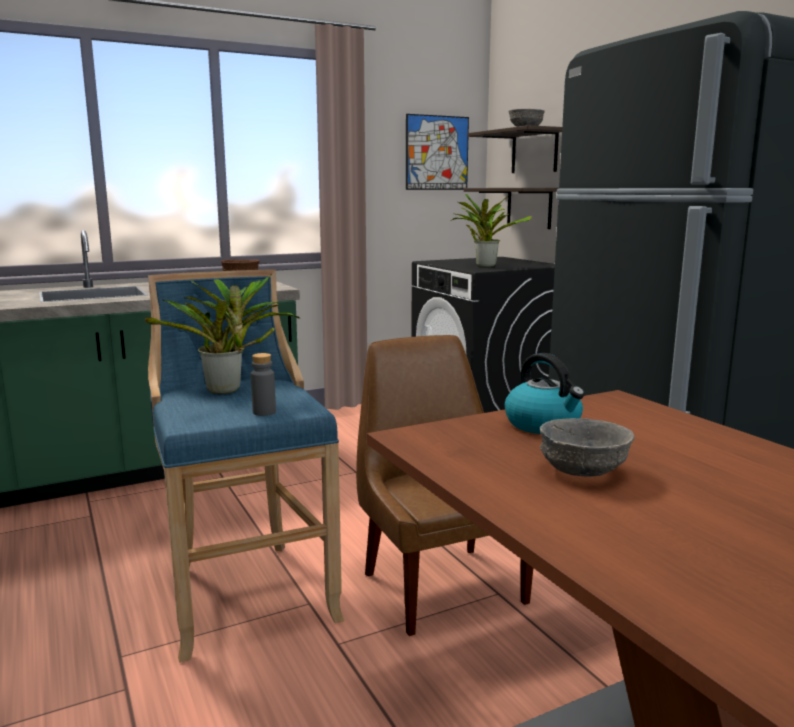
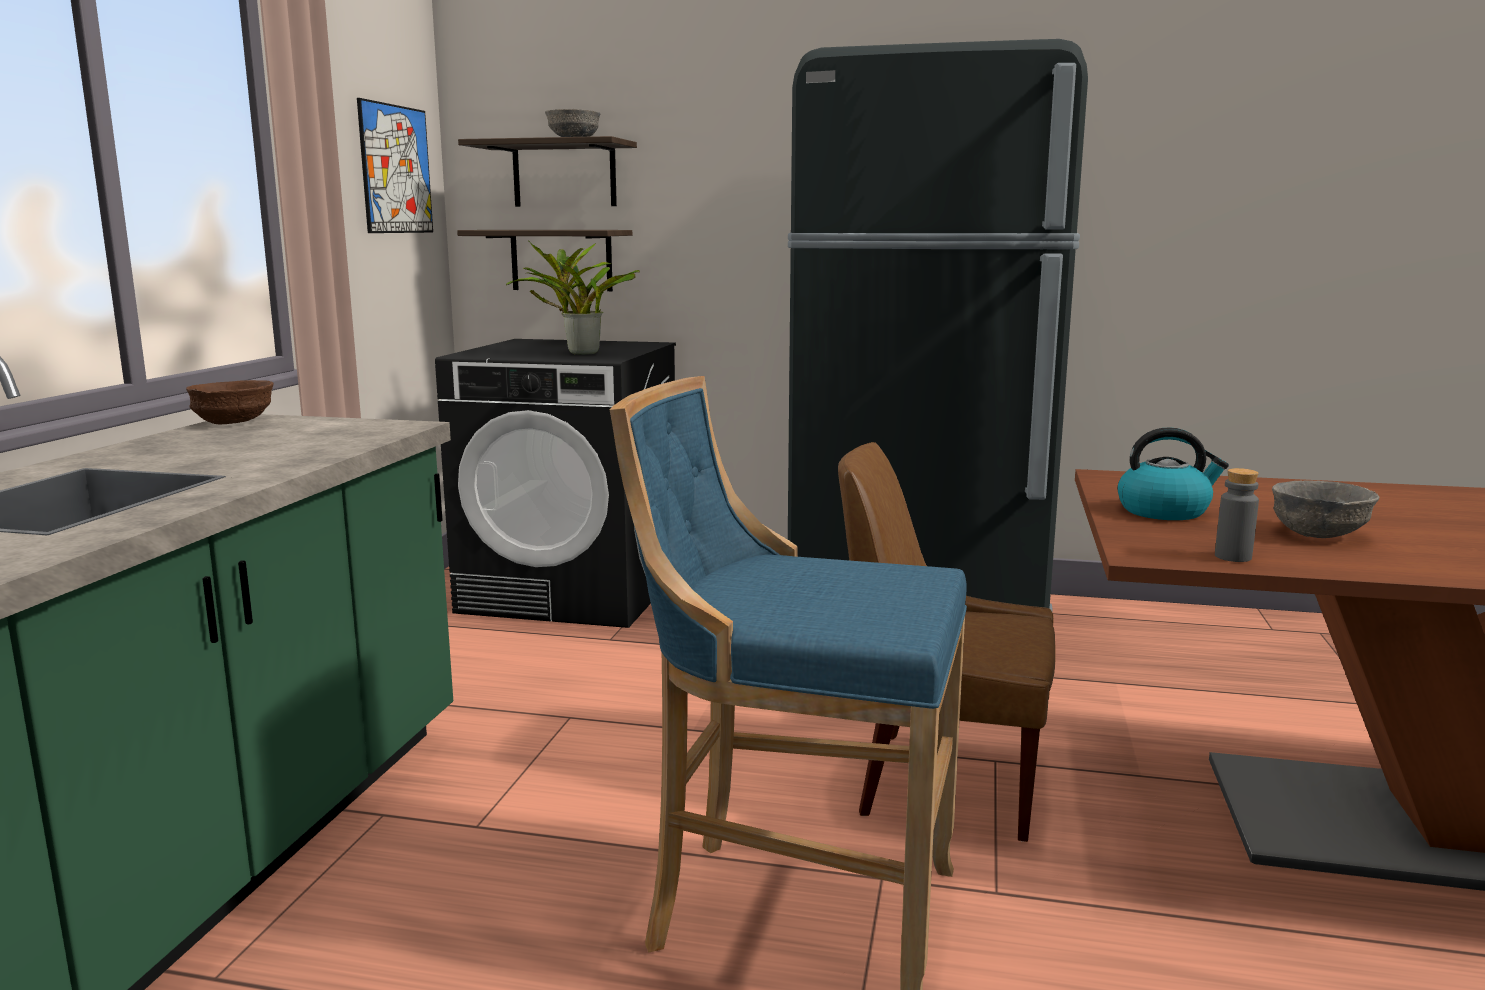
camera: 50 degrees left, 0 degrees up
potted plant [145,273,300,394] -> none
grey bottle [251,353,276,416] -> grey bottle moved to [1215,468,1259,562]

